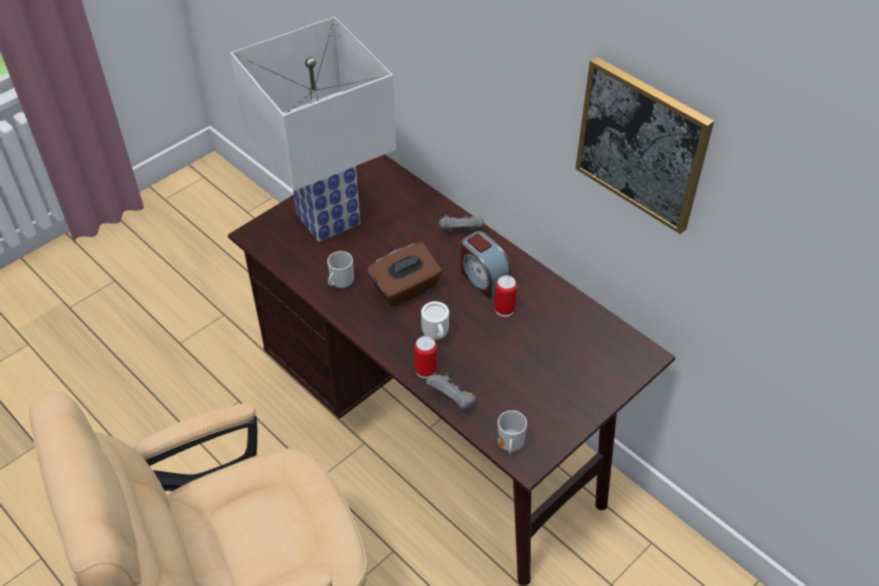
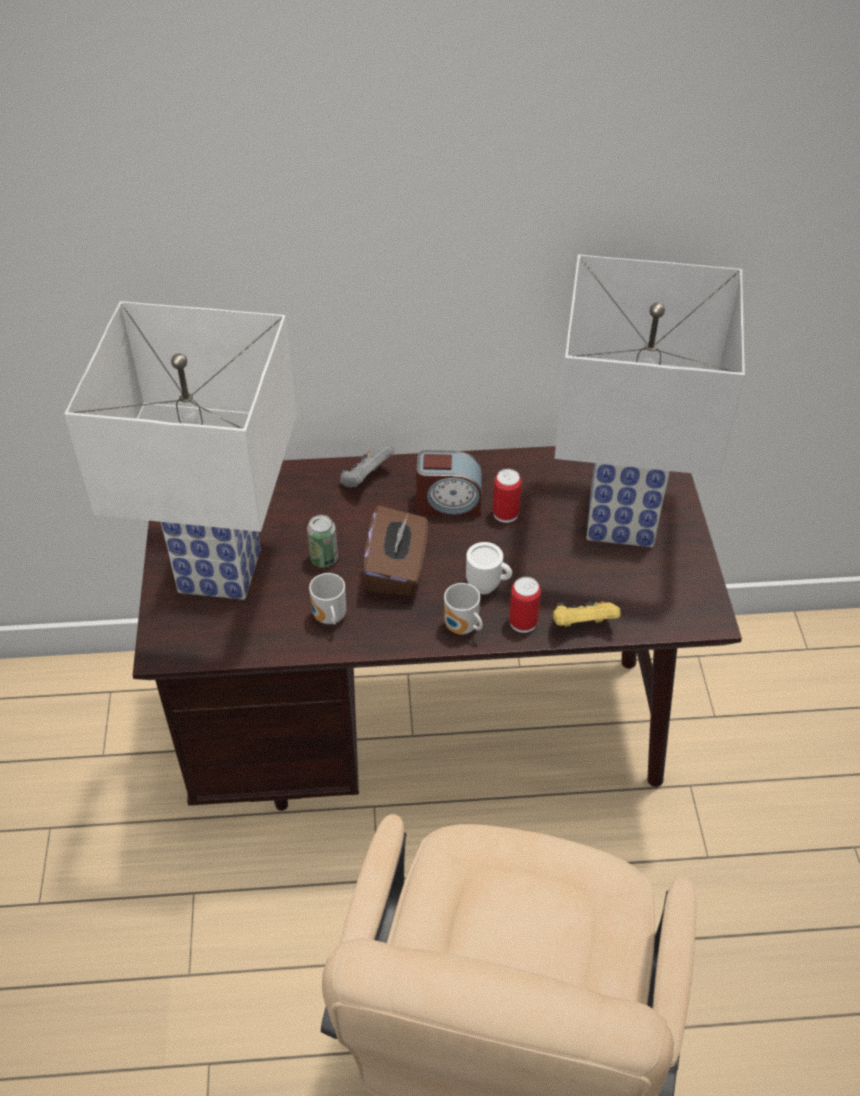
camera: 50 degrees left, 0 degrees up
grey game controller [426,373,476,409] -> yellow game controller [553,601,621,627]
mug [497,410,527,454] -> mug moved to [444,583,483,634]
picture [575,57,714,234] -> none
none -> can [307,515,338,568]
none -> white table lamp [554,254,745,547]

